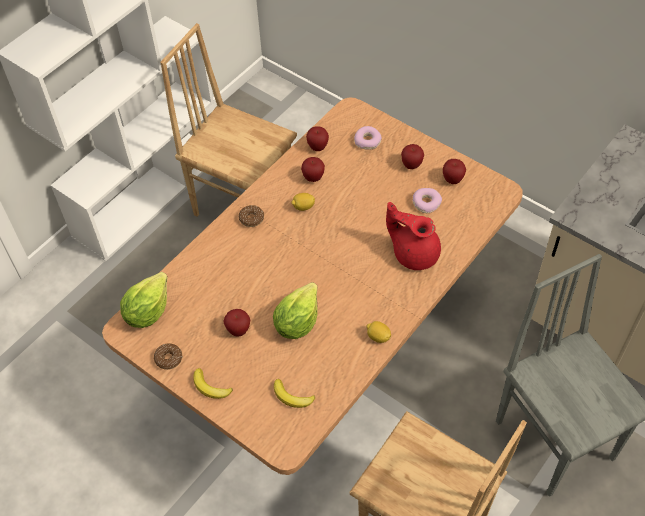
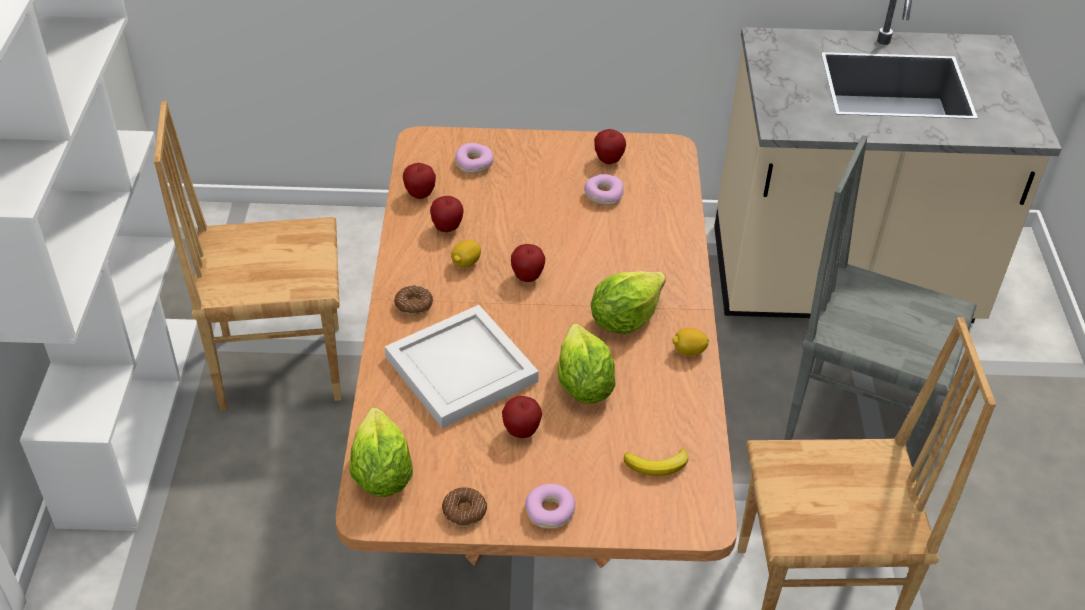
camera: 40 degrees left, 10 degrees down
banana [193,368,233,399] -> donut [525,484,575,529]
red teapot [386,202,441,270] -> none
apple [401,144,424,169] -> apple moved to [511,244,545,282]
none -> white tray [385,305,539,428]
none -> lettuce [591,271,666,334]

